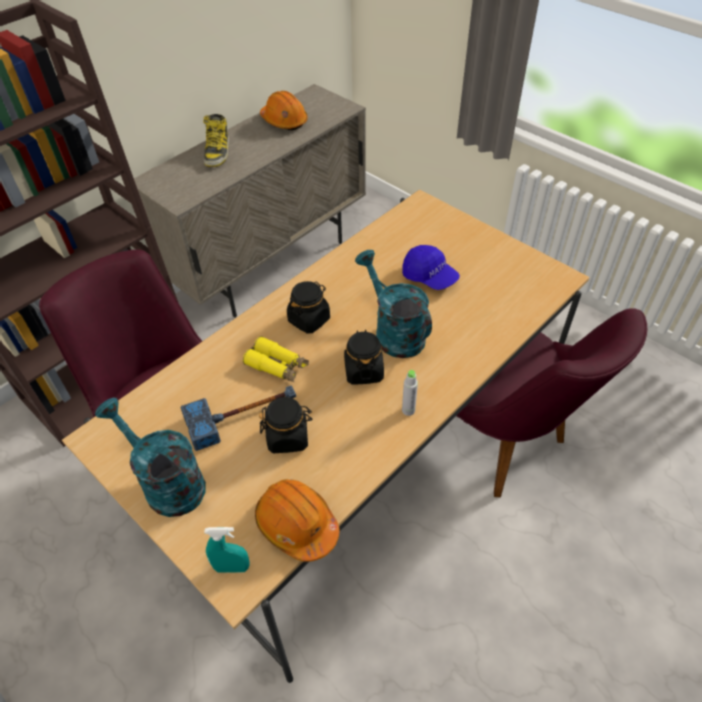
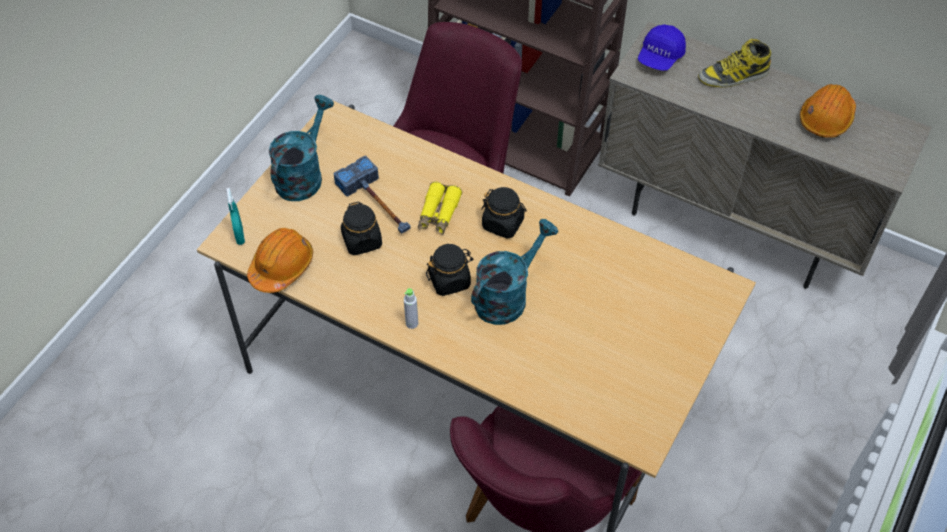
camera: 75 degrees right, 5 degrees up
blue cap [402,245,460,290] -> blue cap moved to [638,24,686,71]

